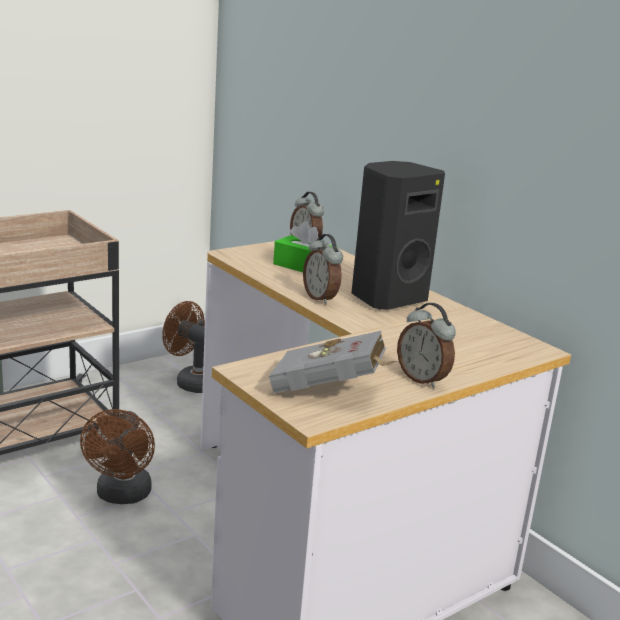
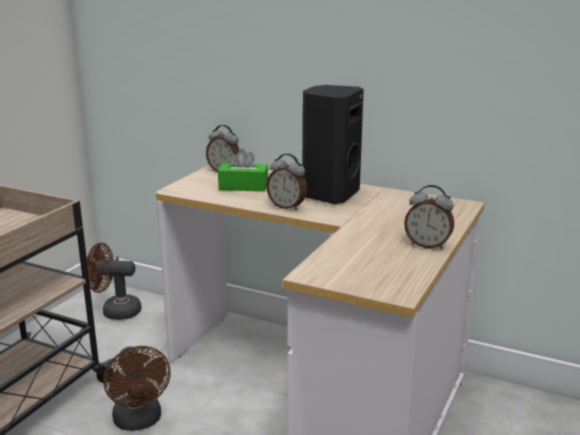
camera: 25 degrees left, 0 degrees up
grey book [269,331,397,393] -> none

